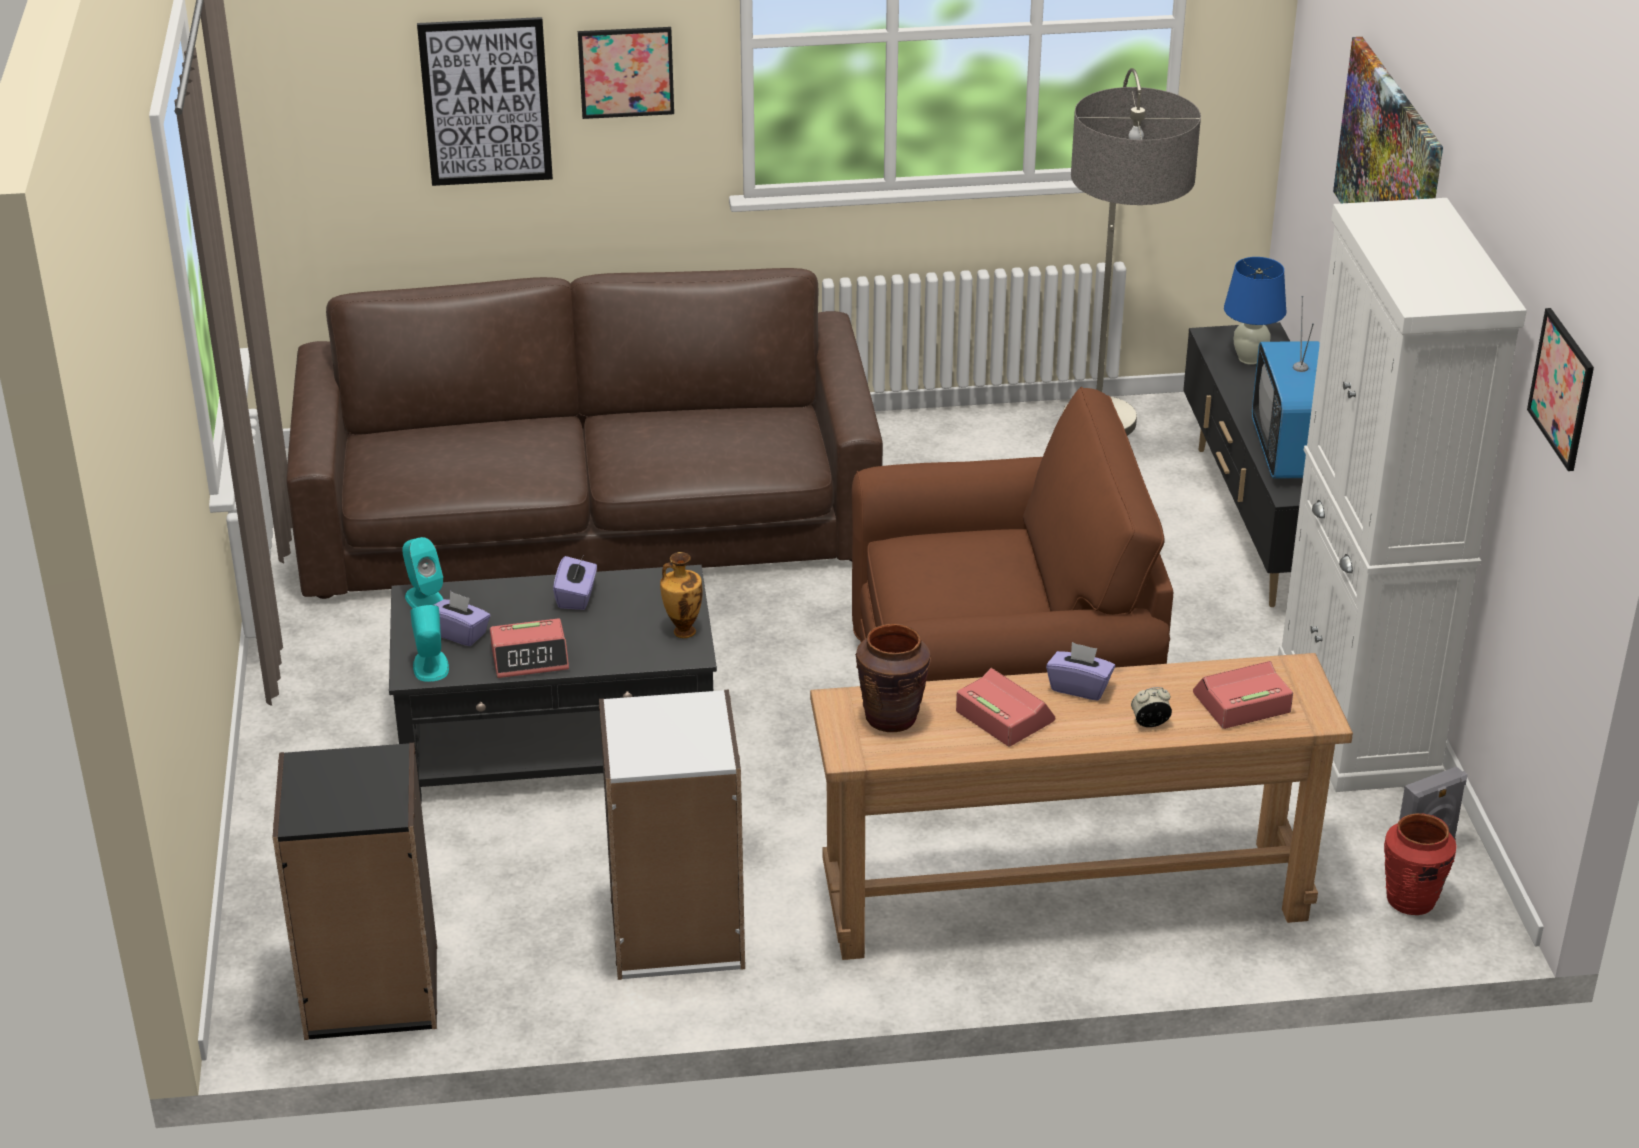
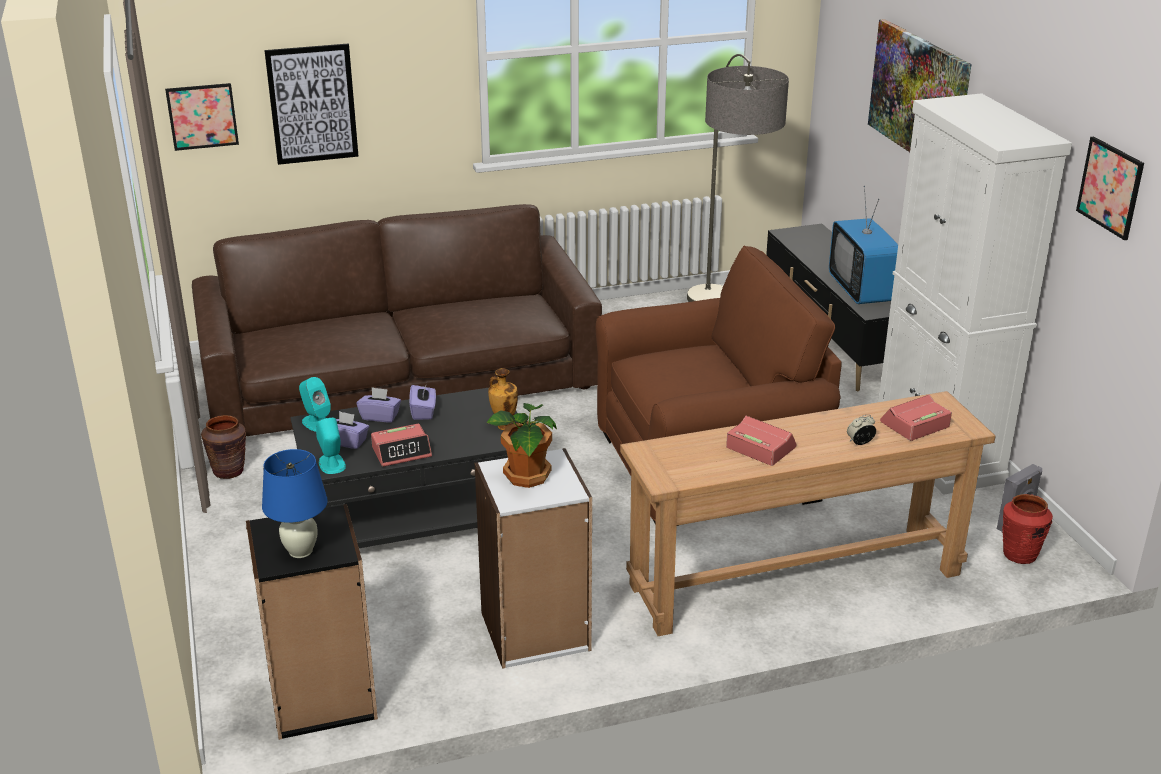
camera: 10 degrees left, 5 degrees down
picture [578,27,674,119] -> picture moved to [165,83,239,151]
brown vase [855,624,931,732] -> brown vase moved to [201,415,246,479]
purple tissue box [1046,642,1115,701] -> purple tissue box moved to [356,387,401,423]
blue table lamp [1224,257,1286,365] -> blue table lamp moved to [262,449,328,558]
none -> potted plant [486,403,557,488]

